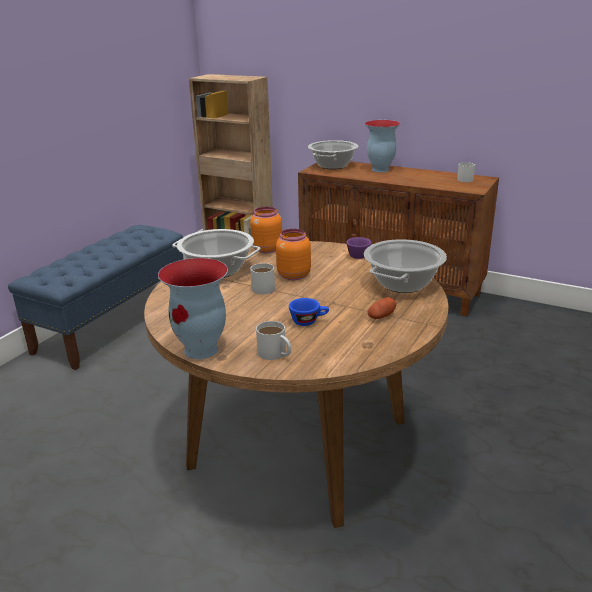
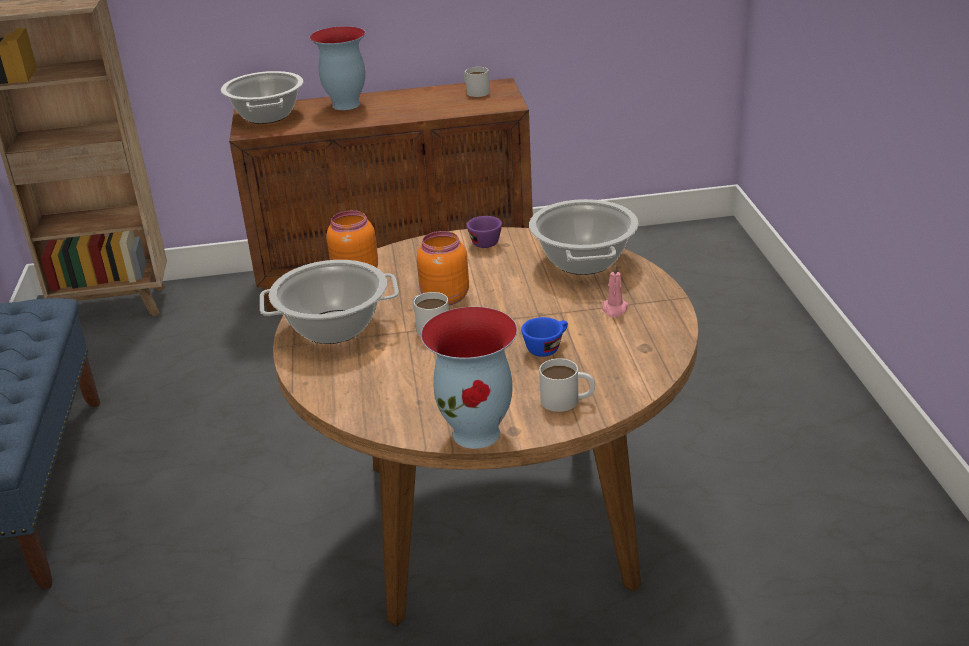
camera: 35 degrees left, 5 degrees up
potato [368,297,396,319] -> pink candle [602,264,629,317]

